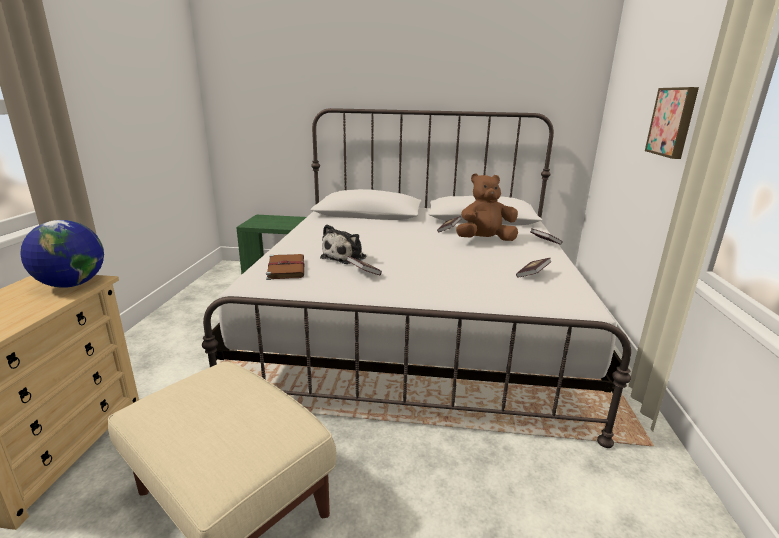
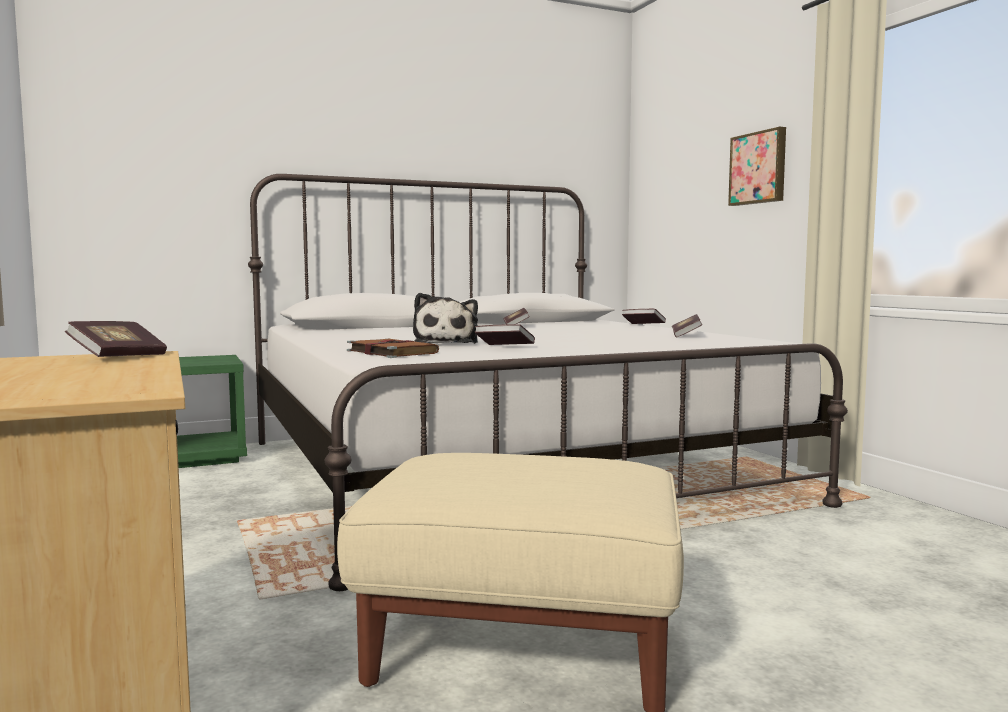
camera: 30 degrees left, 15 degrees down
globe [20,220,104,288] -> book [65,321,167,357]
brown plush toy [456,173,518,241] -> none

